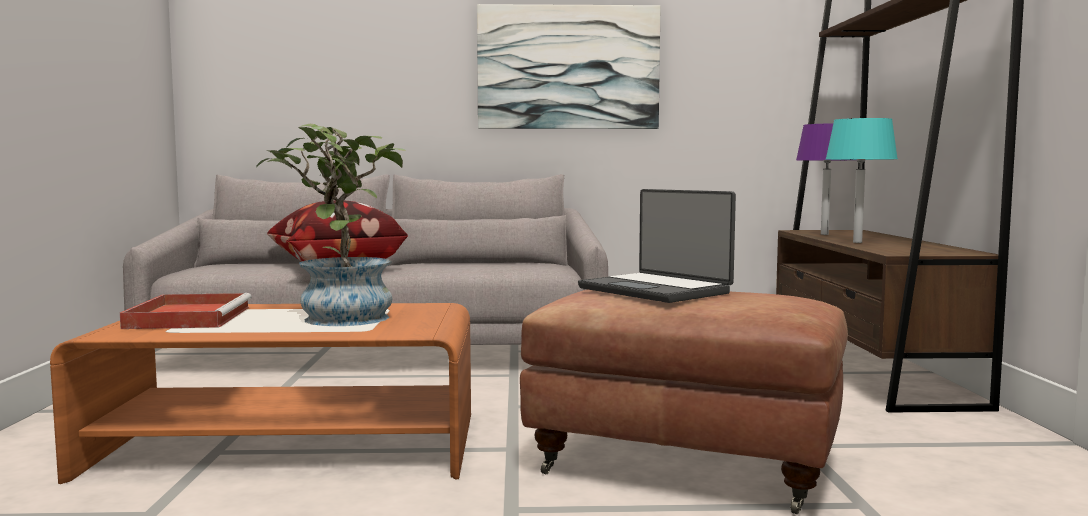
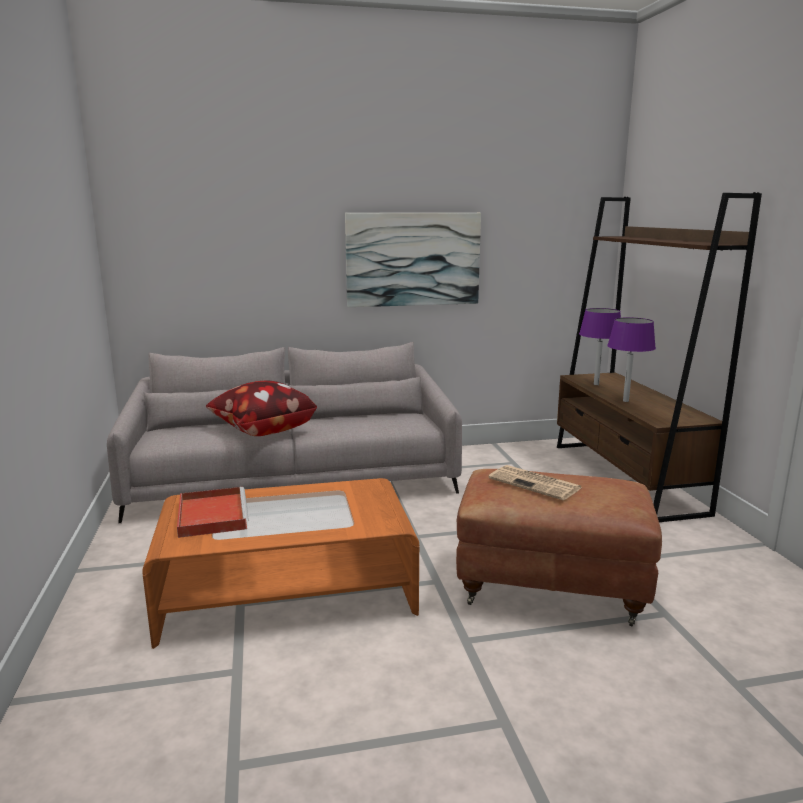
camera: 10 degrees left, 10 degrees up
potted plant [256,124,406,326] -> none
laptop [578,189,736,303] -> newspaper [488,465,582,500]
turquoise table lamp [826,118,898,243] -> purple table lamp [607,317,656,402]

